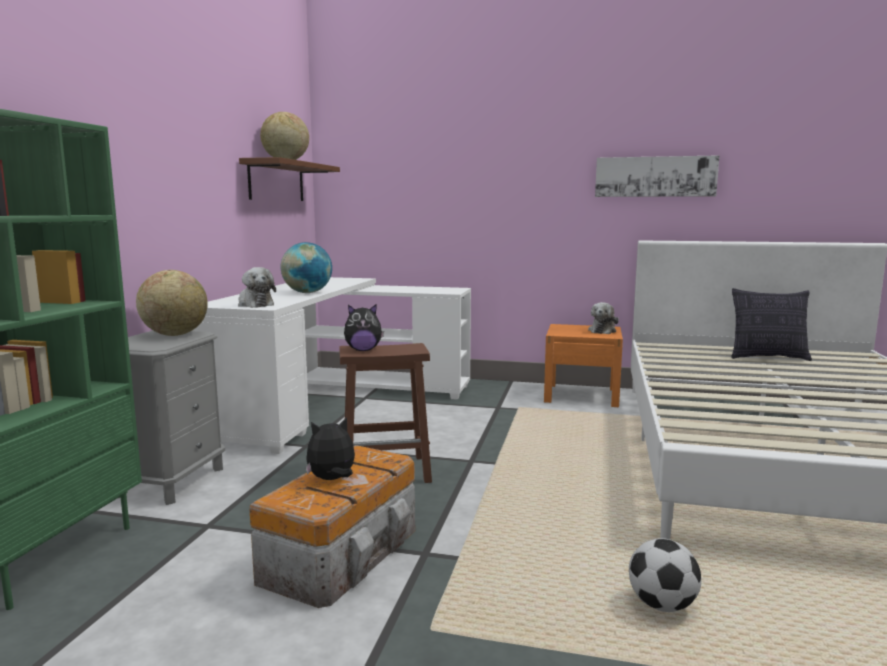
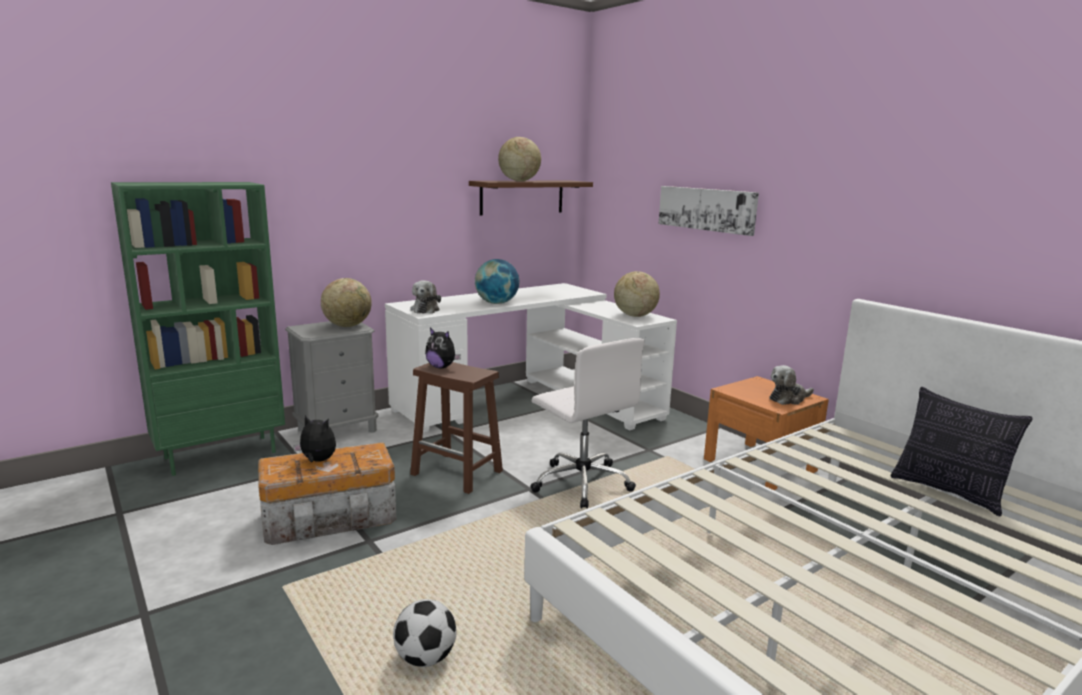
camera: 40 degrees right, 5 degrees up
picture [595,155,720,197] -> picture moved to [659,186,759,236]
none -> white office chair [531,338,644,509]
none -> globe [614,271,660,317]

